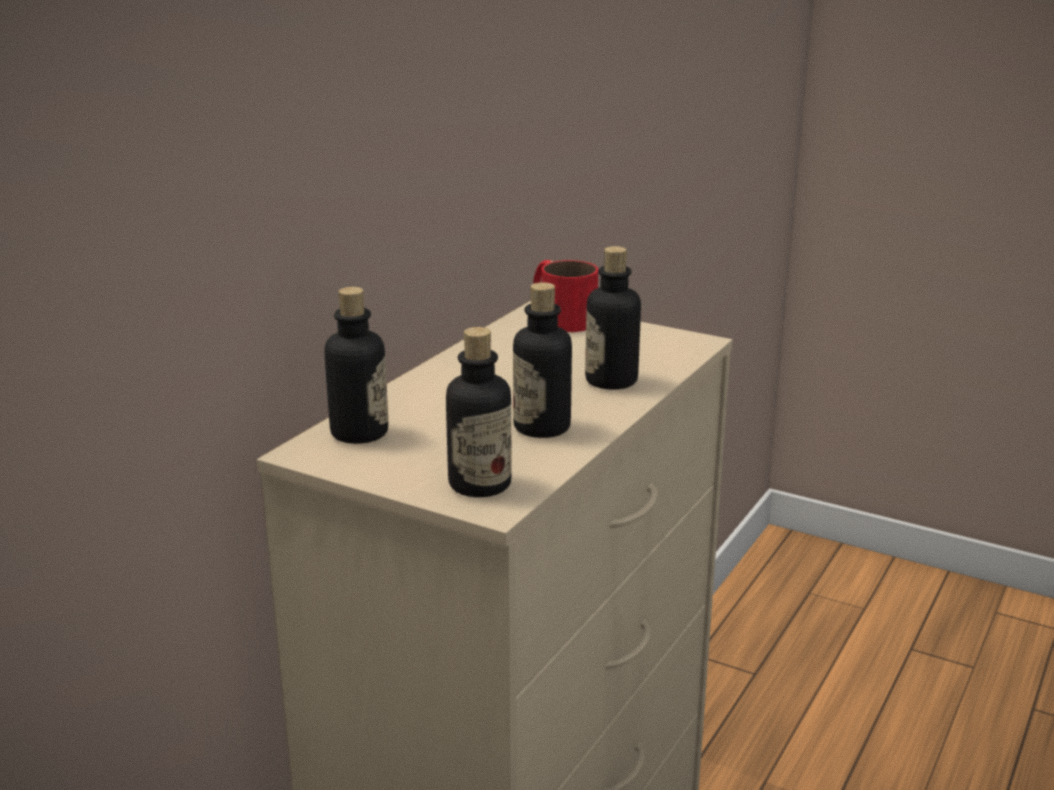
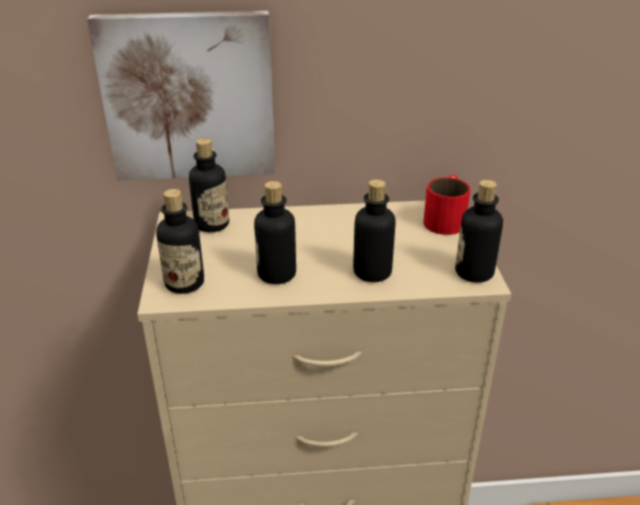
camera: 55 degrees right, 10 degrees up
none -> picture [87,11,275,181]
none -> bottle [455,180,503,283]

